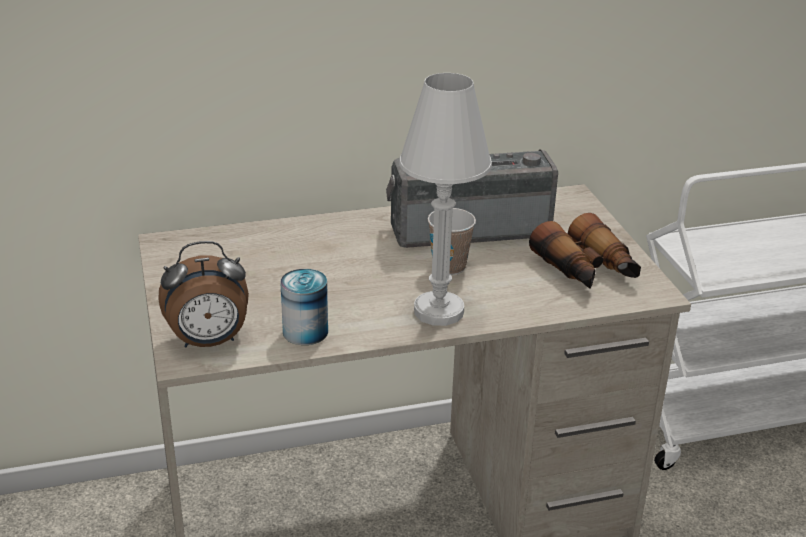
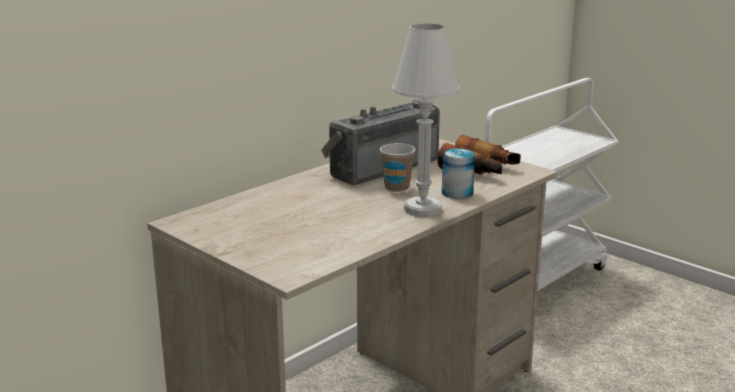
camera: 30 degrees left, 10 degrees down
alarm clock [159,241,249,348] -> none
can [280,269,328,345] -> can moved to [442,148,475,199]

